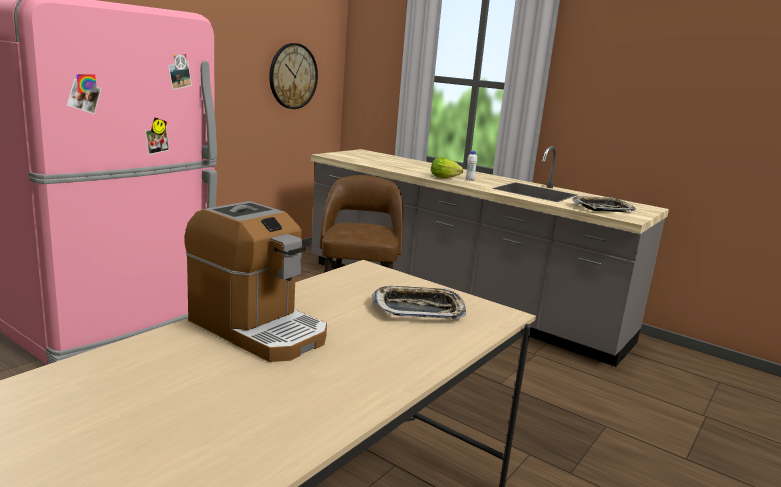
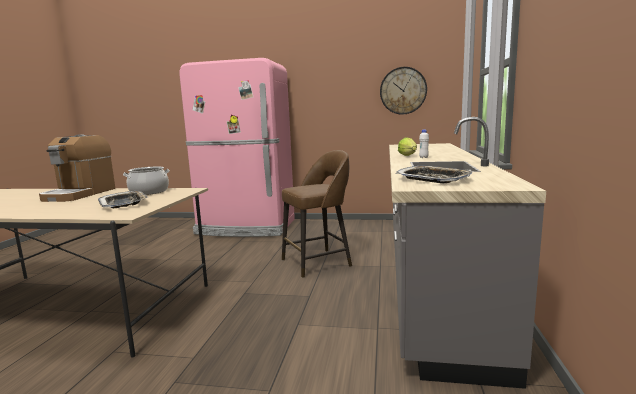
camera: 65 degrees right, 5 degrees down
none -> cooking pot [123,167,170,195]

